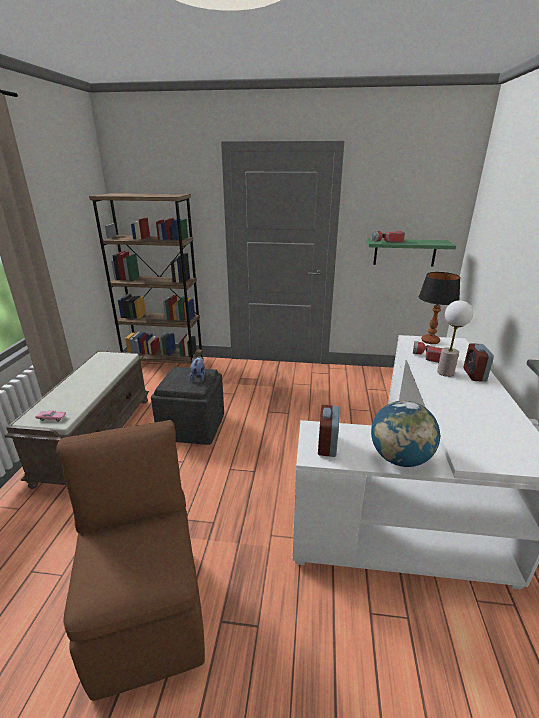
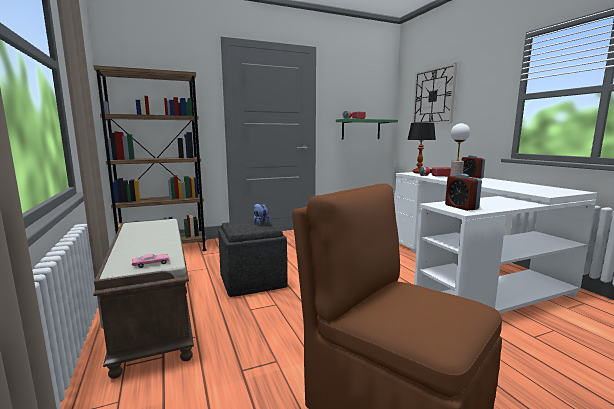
camera: 30 degrees left, 15 degrees down
globe [371,401,440,467] -> none
none -> wall clock [412,63,457,124]

